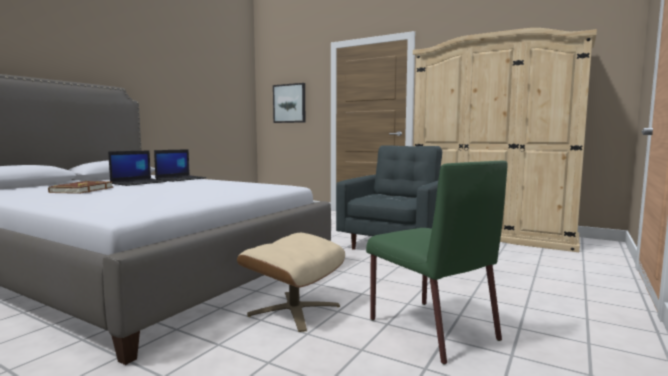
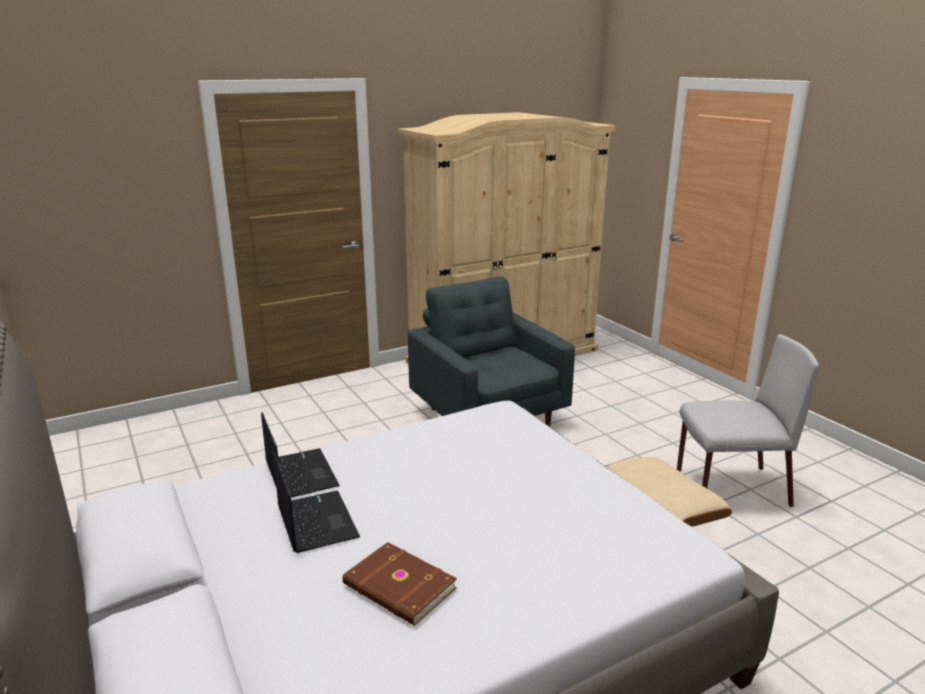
camera: 60 degrees left, 15 degrees up
picture [273,83,305,123] -> none
green chair [366,161,508,365] -> grey chair [677,334,819,507]

